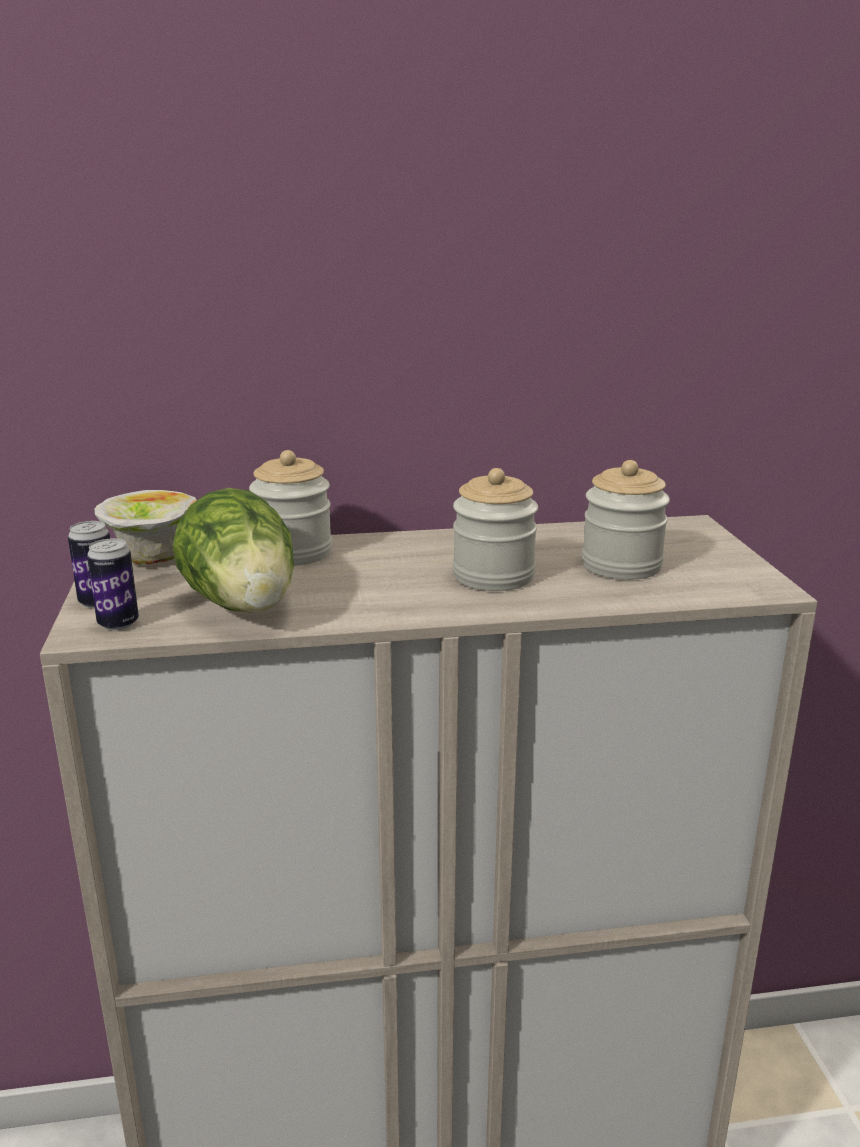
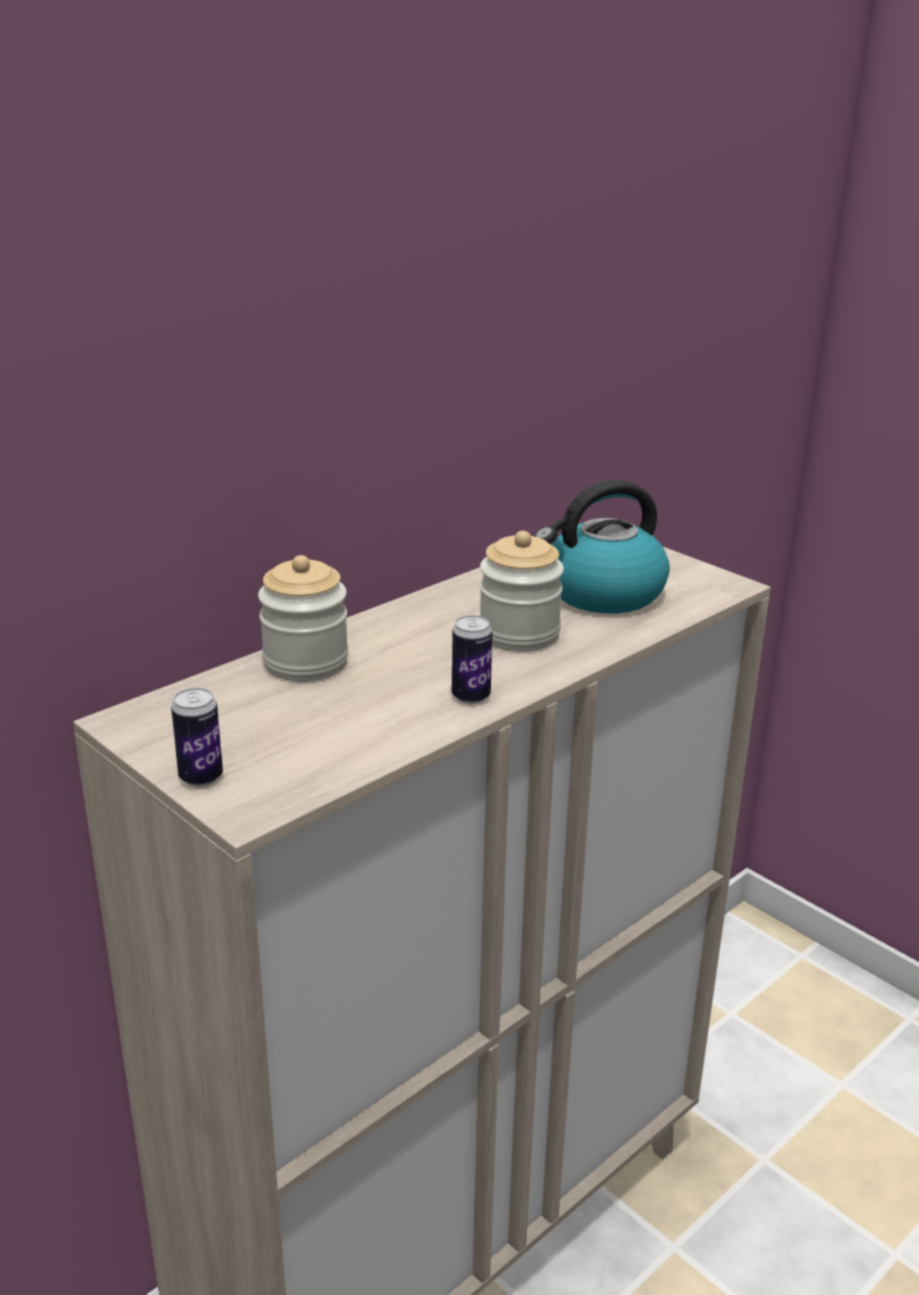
camera: 35 degrees left, 5 degrees up
can [87,539,139,631] -> can moved to [452,615,492,704]
bowl [95,490,197,565] -> none
lettuce [172,488,294,612] -> none
jar [582,460,670,580] -> kettle [534,480,670,614]

